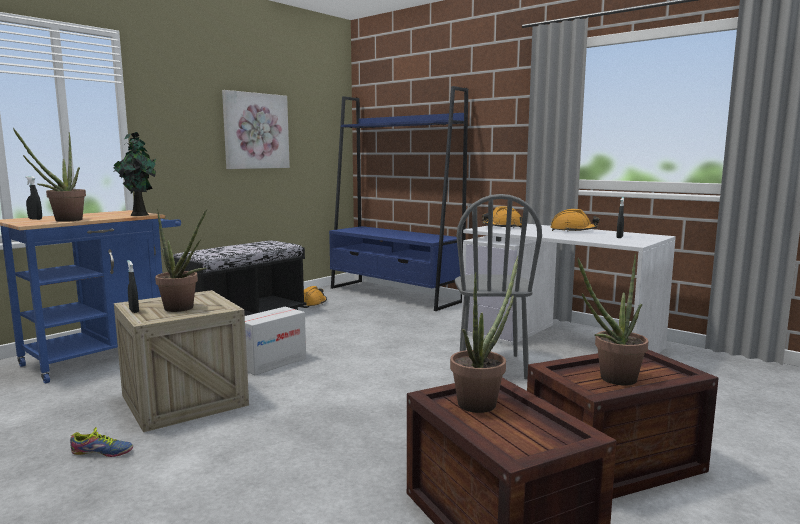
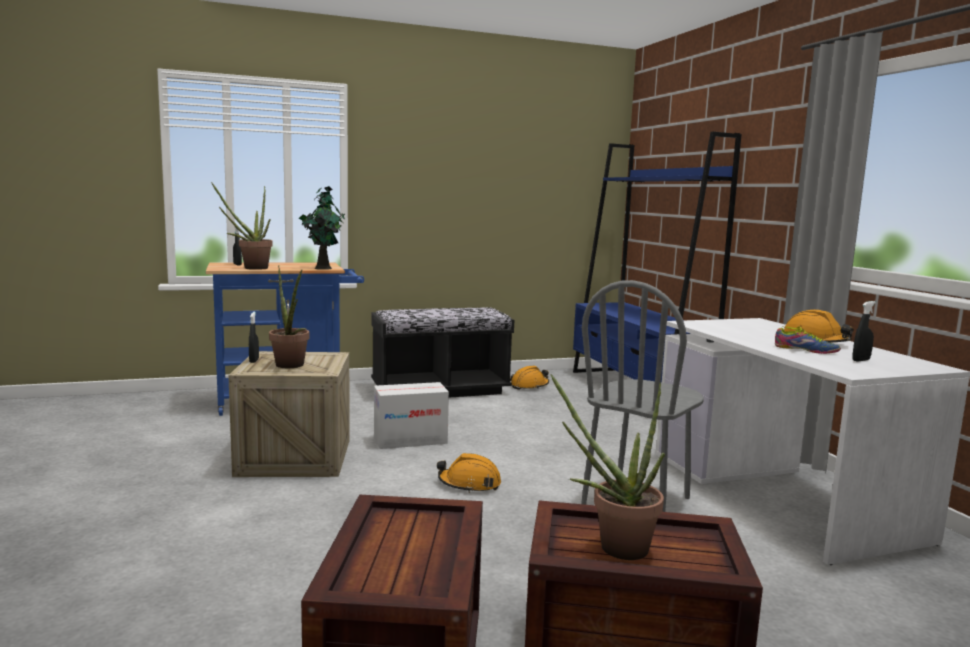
camera: 30 degrees right, 0 degrees up
shoe [70,427,133,457] -> shoe moved to [775,327,841,354]
picture [222,90,290,169] -> none
potted plant [450,256,518,413] -> none
orange hard hat [482,206,523,228] -> orange hard hat moved to [437,453,501,493]

